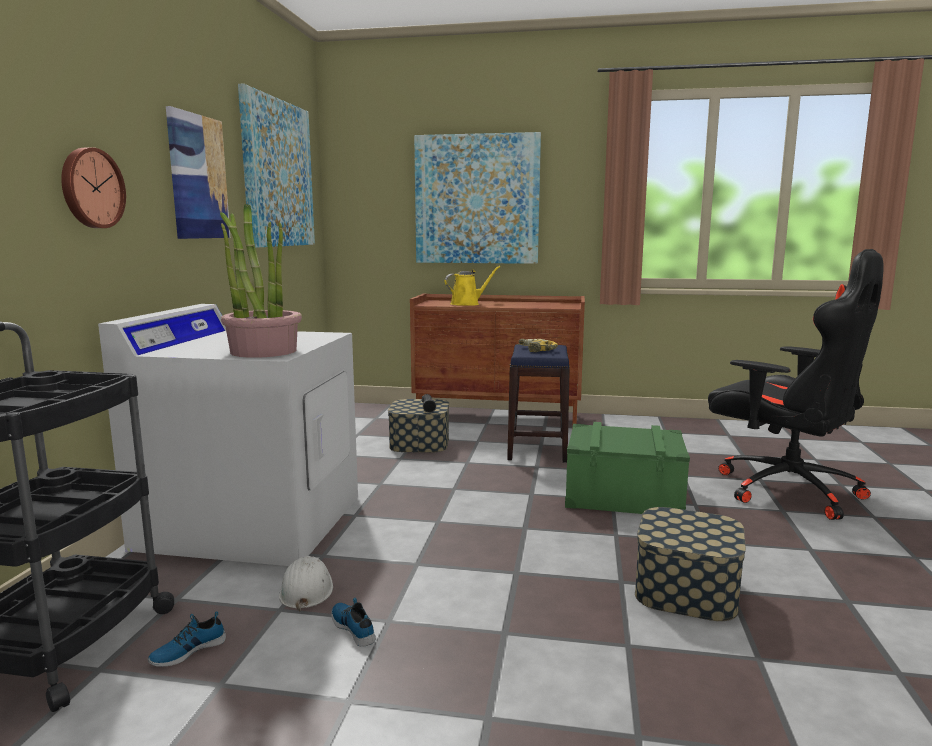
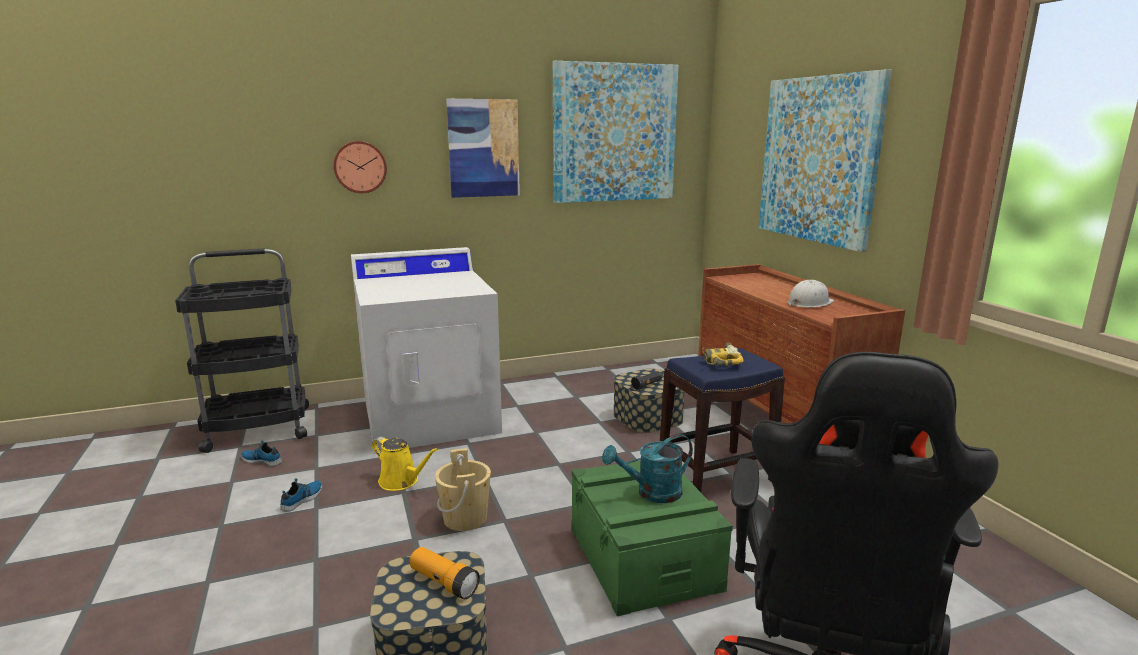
camera: 60 degrees right, 5 degrees up
potted plant [220,204,302,358] -> none
white hard hat [279,556,333,611] -> white hard hat moved to [787,280,835,308]
yellow watering can [445,266,500,306] -> yellow watering can moved to [372,437,438,491]
none -> flashlight [410,547,480,599]
none -> beige bucket [435,448,491,531]
none -> turquoise watering can [602,434,693,503]

